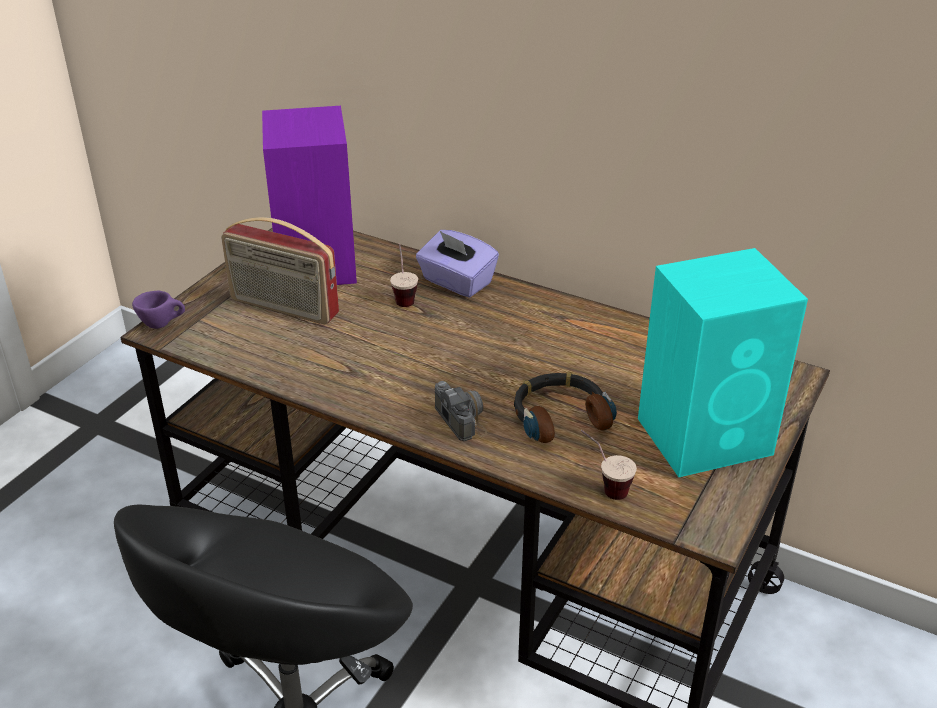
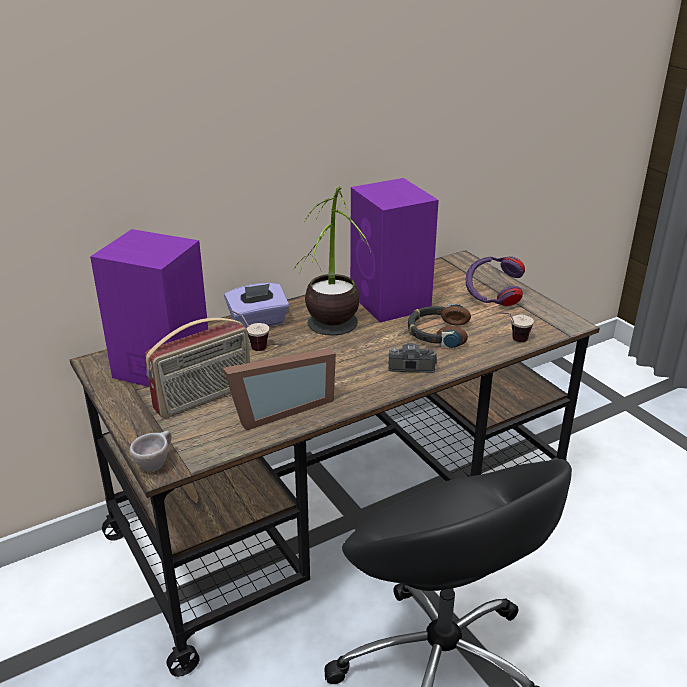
camera: 60 degrees left, 5 degrees down
purple cup [132,291,185,329] -> beige cup [130,431,172,471]
turquoise speaker [638,248,808,477] -> purple headphones [466,256,525,306]
none -> picture frame [223,348,336,431]
none -> potted plant [294,186,371,336]
none -> purple speaker [350,178,439,323]

